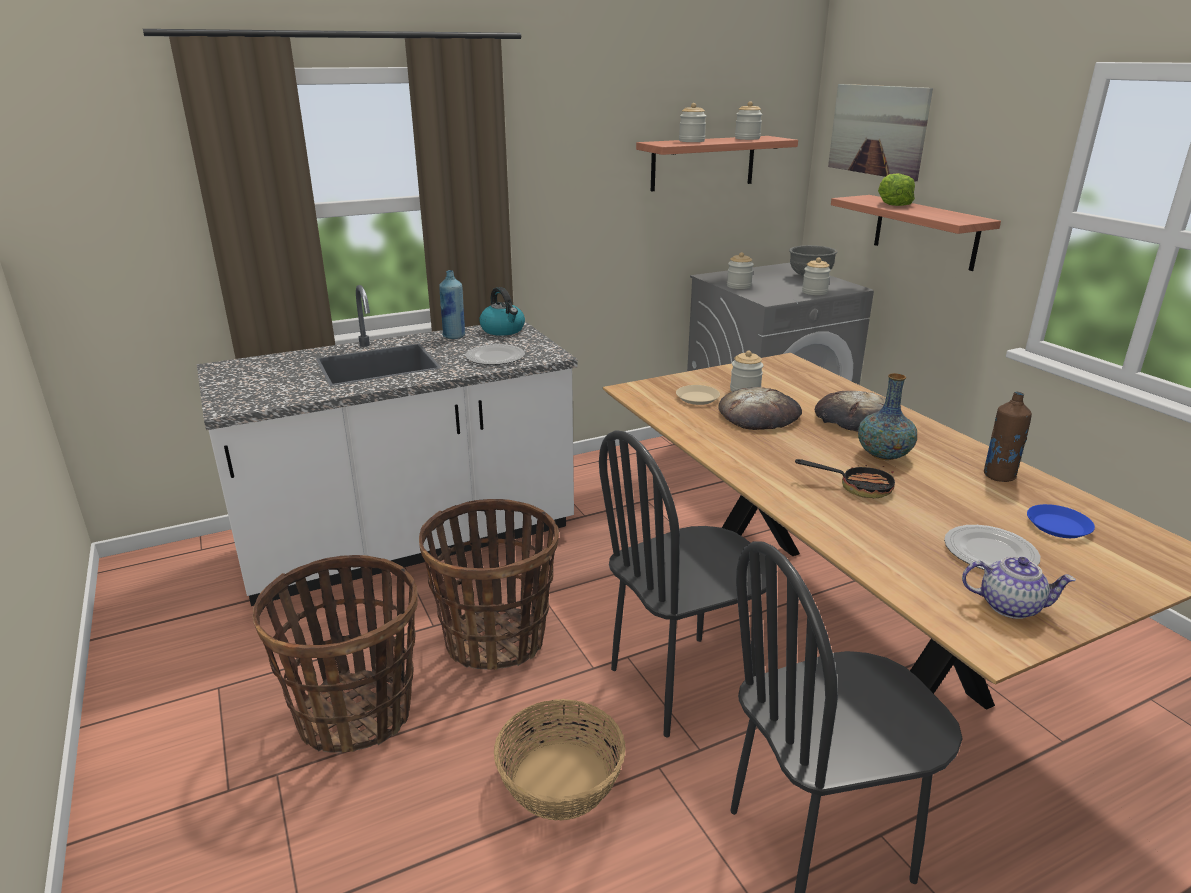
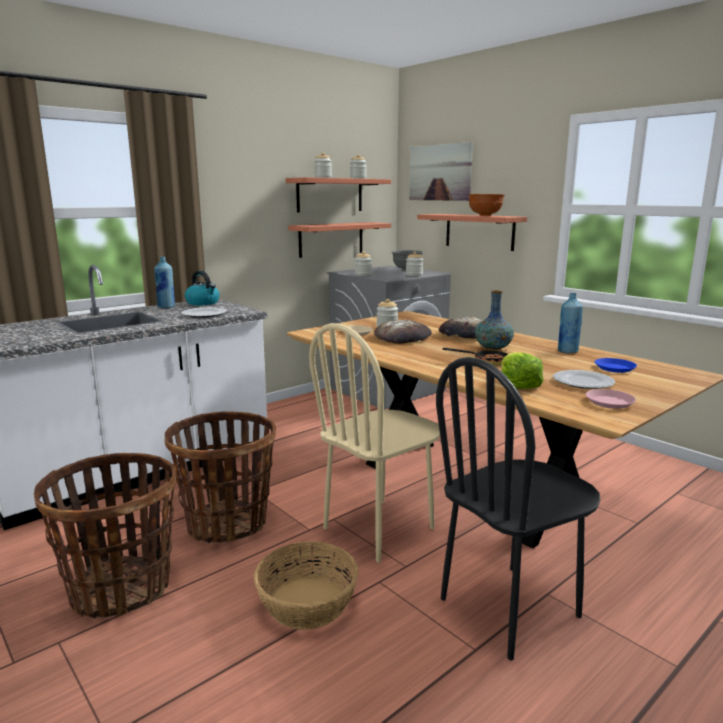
camera: 15 degrees left, 10 degrees down
black chair [599,431,766,737] -> beige chair [309,323,440,563]
lettuce [878,173,915,206] -> lettuce moved to [501,352,544,389]
teapot [962,556,1076,619] -> pink plate [586,389,636,409]
brown bottle [984,391,1032,482] -> blue bottle [558,293,583,353]
none -> shelf [288,222,391,258]
none -> brown bowl [468,194,505,216]

